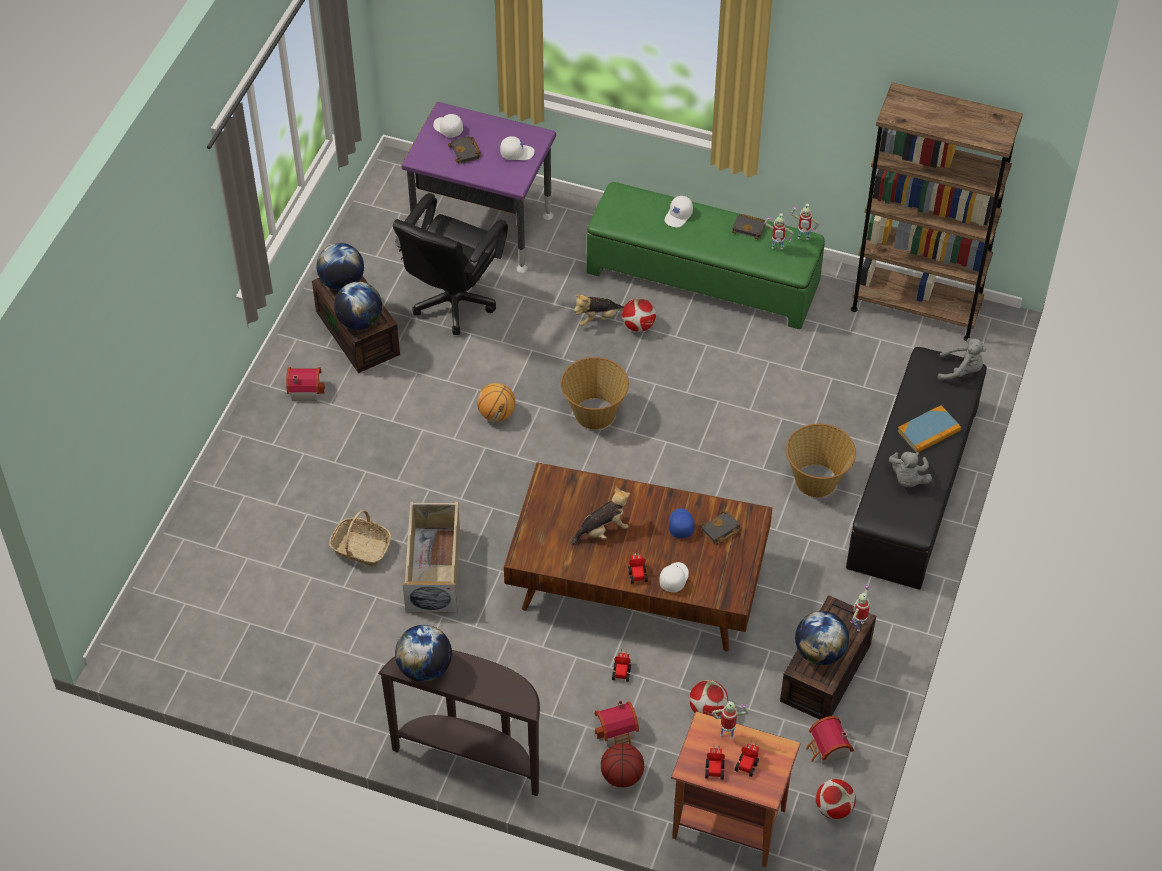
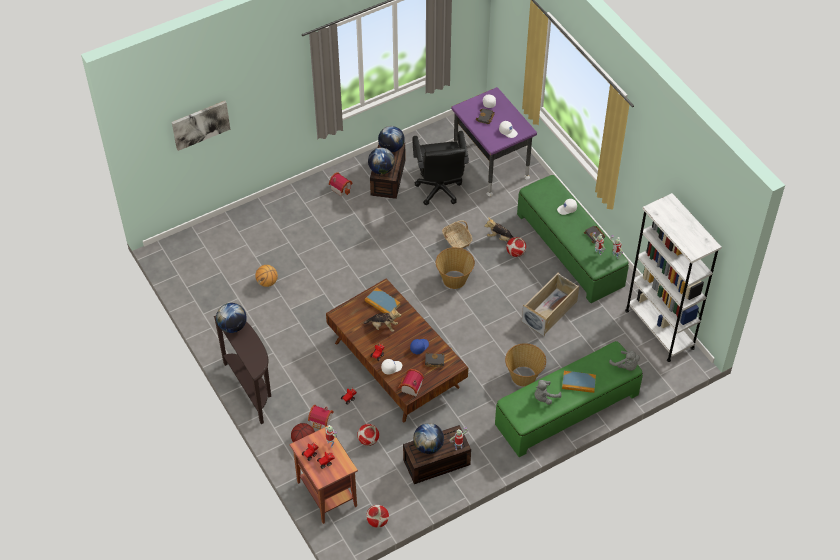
camera: 40 degrees right, 0 degrees up
basket [329,510,391,566] -> basket moved to [442,220,472,249]
black office chair [393,193,508,335] -> black office chair turned 75 degrees counterclockwise [412,131,469,205]
beige storage box [403,501,460,612] -> beige storage box moved to [521,272,579,336]
basketball [477,383,516,422] -> basketball moved to [255,265,278,287]
toy house [806,716,854,764] -> toy house moved to [398,369,424,396]
black bench [846,347,987,590] -> green bench [495,341,643,457]
brown bookcase [851,82,1023,341] -> white bookcase [625,193,722,362]
none -> picture [172,101,230,151]
none -> book [365,288,401,313]

